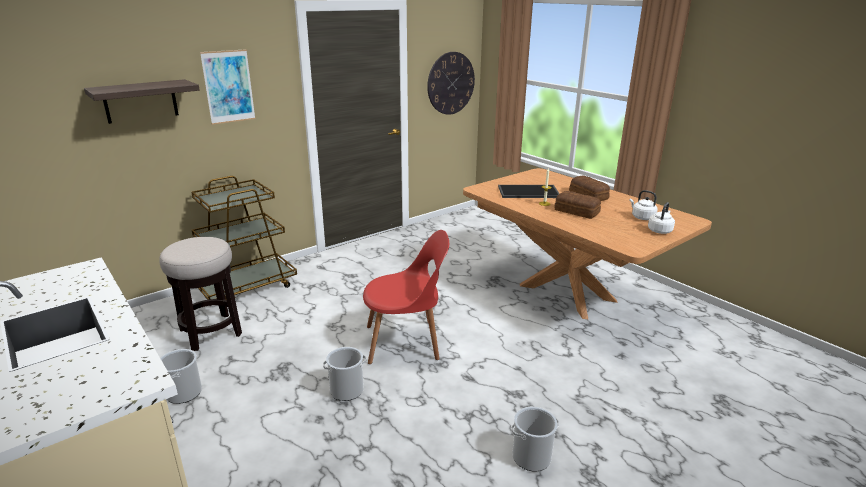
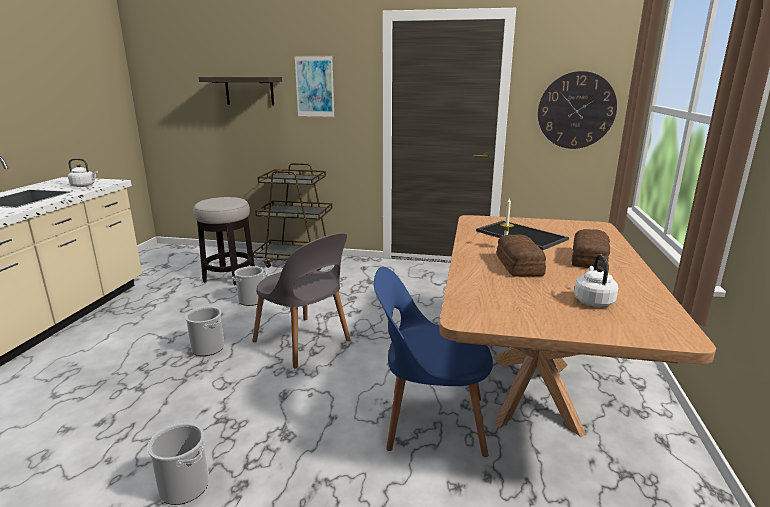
camera: 50 degrees right, 5 degrees down
bucket [160,349,202,404] -> bucket moved to [232,266,266,306]
red chair [363,230,449,364] -> grey chair [252,233,350,368]
white kettle [648,202,675,234] -> white kettle moved to [68,158,98,187]
none -> blue chair [374,267,493,457]

